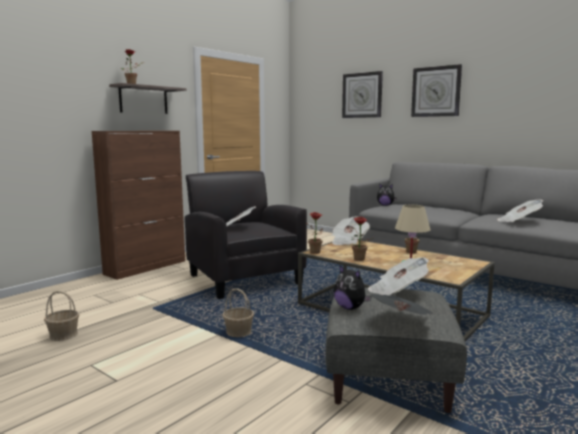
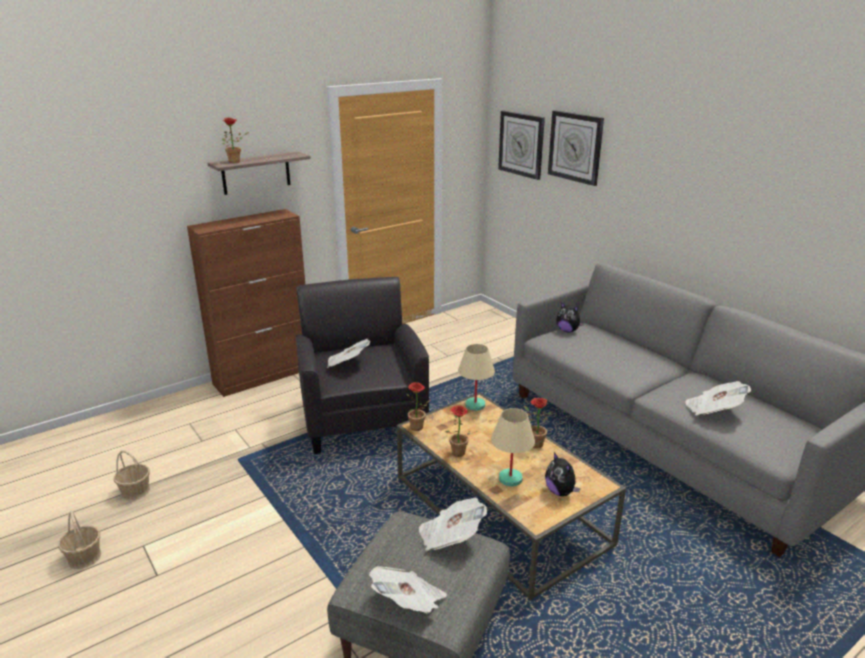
camera: 15 degrees right, 15 degrees up
basket [222,288,254,337] -> basket moved to [58,511,101,569]
newspaper [332,216,370,245] -> beige table lamp [458,344,495,411]
plush toy [334,265,372,310] -> plush toy moved to [545,452,580,496]
wall clock [411,64,462,117] -> wall clock moved to [498,111,545,180]

